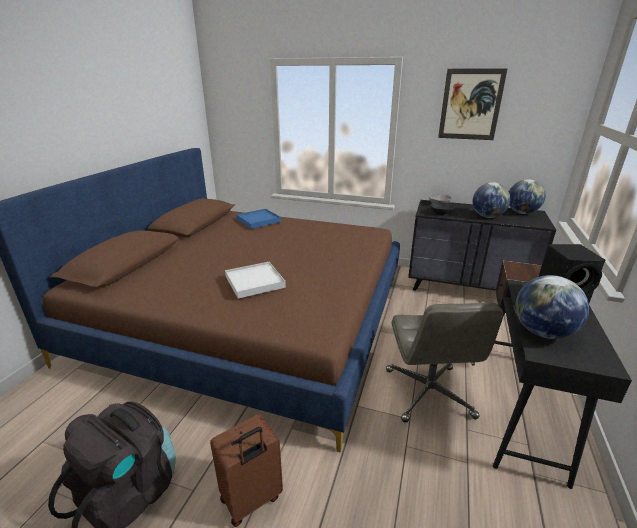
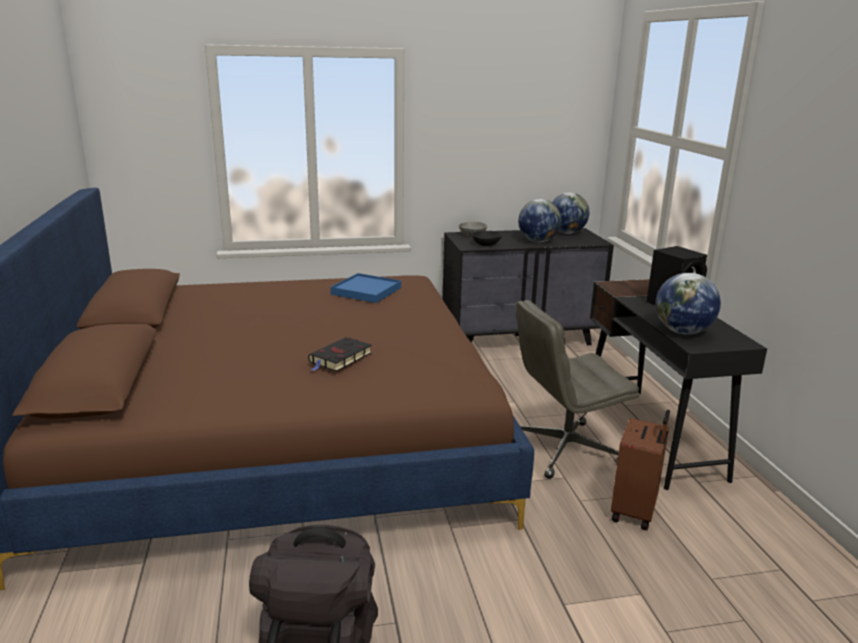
camera: 30 degrees left, 5 degrees down
brown suitcase [210,414,283,527] -> brown suitcase moved to [611,410,670,530]
white tray [225,262,286,299] -> black book [308,337,372,371]
blue tray [236,209,281,229] -> blue tray moved to [331,273,401,303]
grey office chair [386,303,503,423] -> grey office chair turned 105 degrees clockwise [516,300,639,479]
picture [438,68,508,140] -> none

